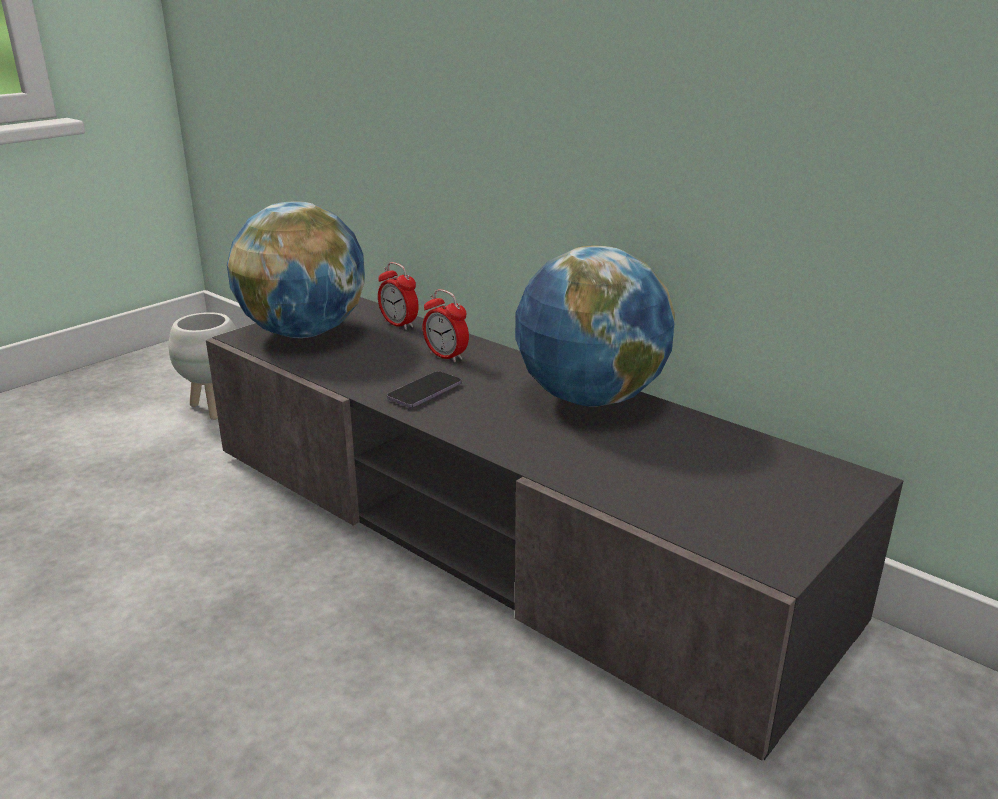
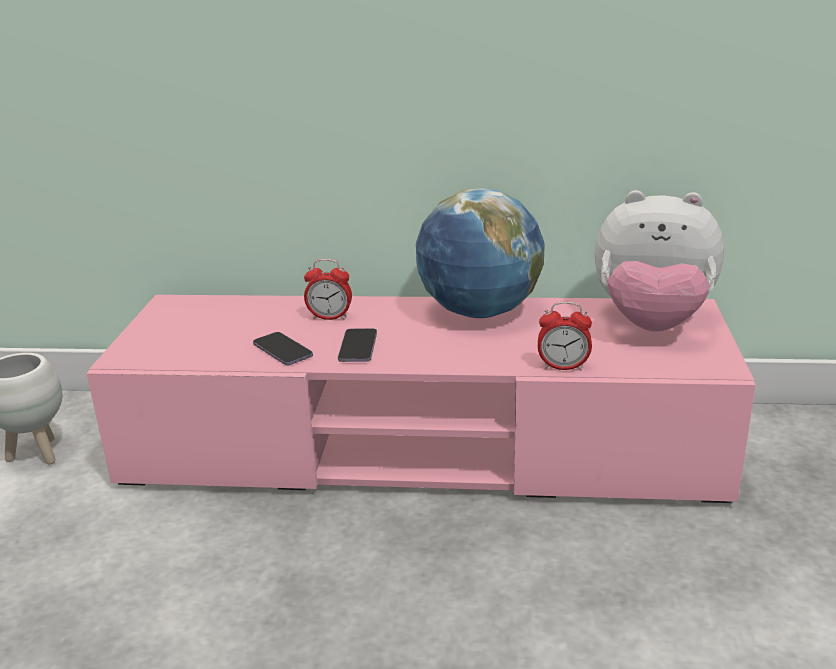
camera: 35 degrees left, 0 degrees up
grey tv stand [206,297,903,761] -> pink tv stand [87,295,756,503]
globe [227,201,365,338] -> none
alarm clock [378,262,419,330] -> alarm clock moved to [538,302,592,370]
none -> phone [253,332,313,365]
none -> plush toy [595,190,724,332]

